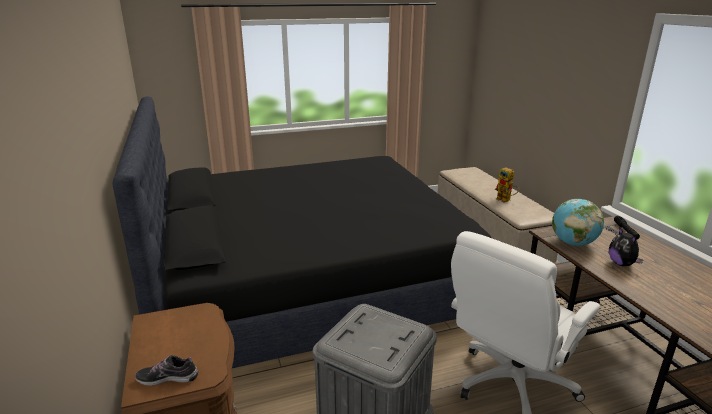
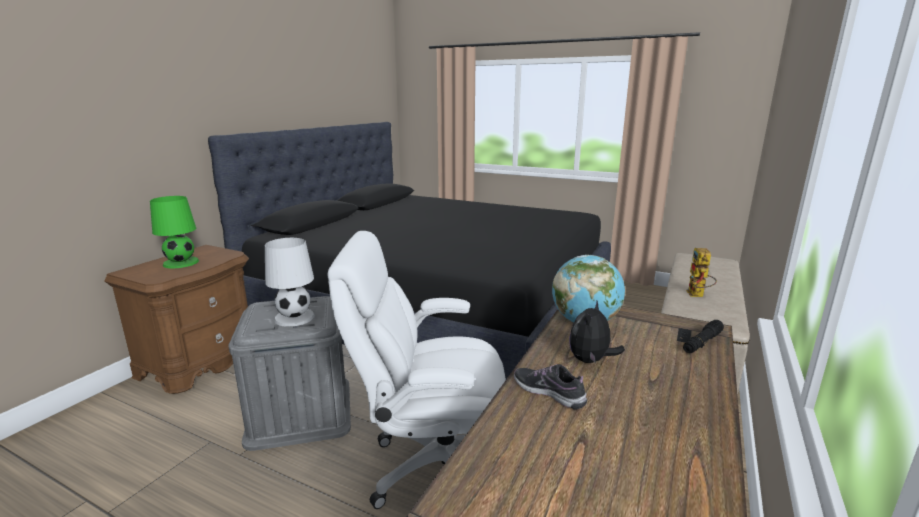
camera: 45 degrees right, 5 degrees down
shoe [135,355,198,386] -> shoe moved to [514,364,587,409]
none -> green table lamp [150,196,199,268]
none -> white table lamp [265,238,315,327]

